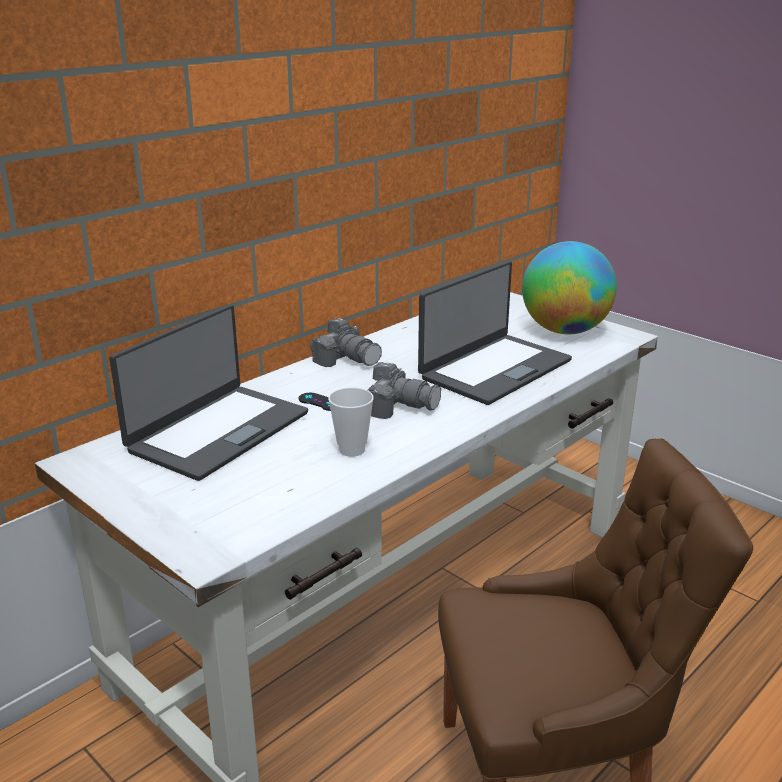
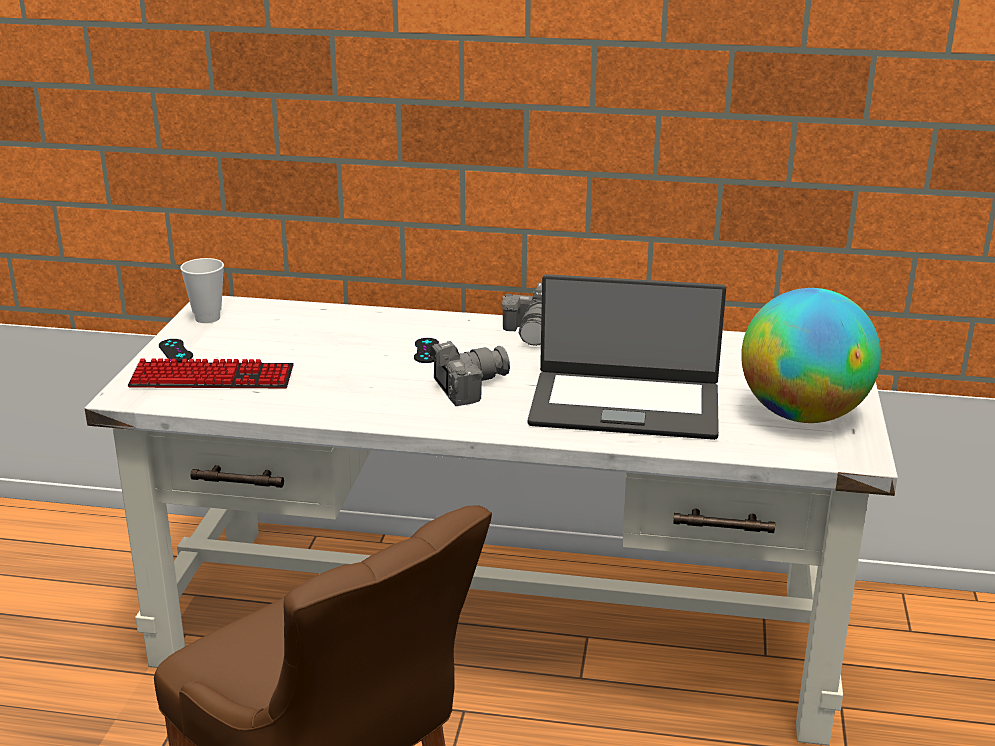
camera: 55 degrees right, 0 degrees up
laptop [109,305,308,481] -> none
cup [328,387,374,457] -> cup moved to [180,258,224,323]
camera [368,362,441,419] -> camera turned 105 degrees counterclockwise [430,341,510,406]
none -> keyboard [127,358,294,388]
none -> black game controller [159,339,193,362]

